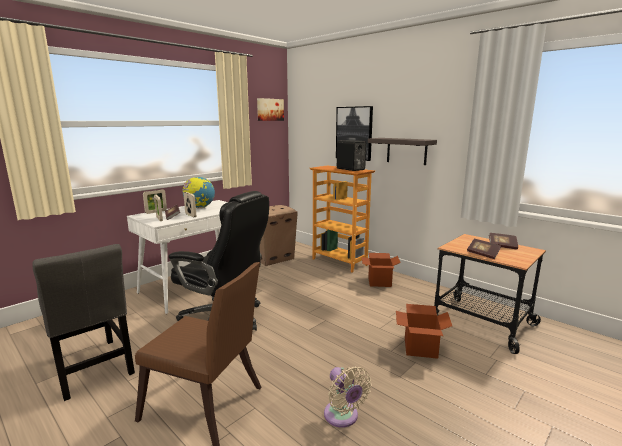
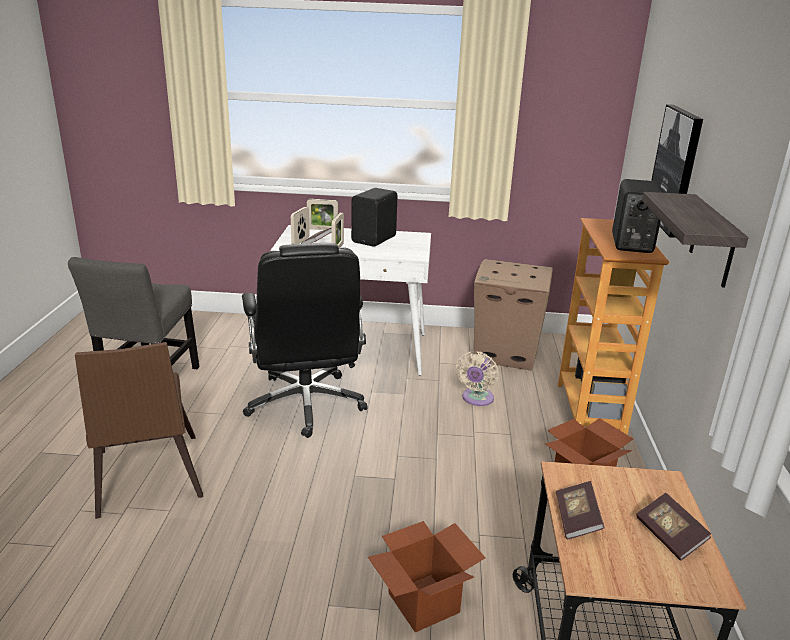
camera: 50 degrees right, 10 degrees up
globe [183,177,215,209] -> black speaker [351,188,398,247]
picture [257,98,284,121] -> none
beige fan [324,366,371,428] -> beige fan moved to [456,351,499,406]

